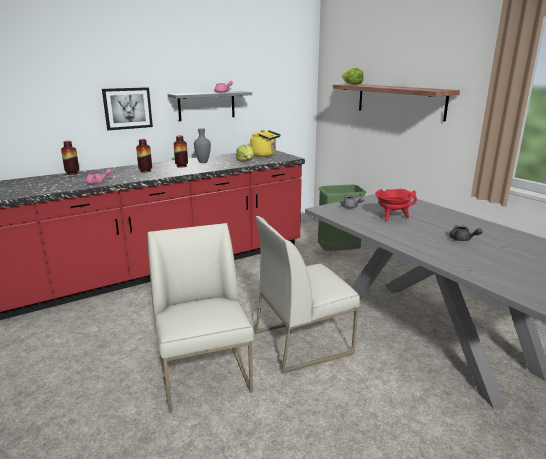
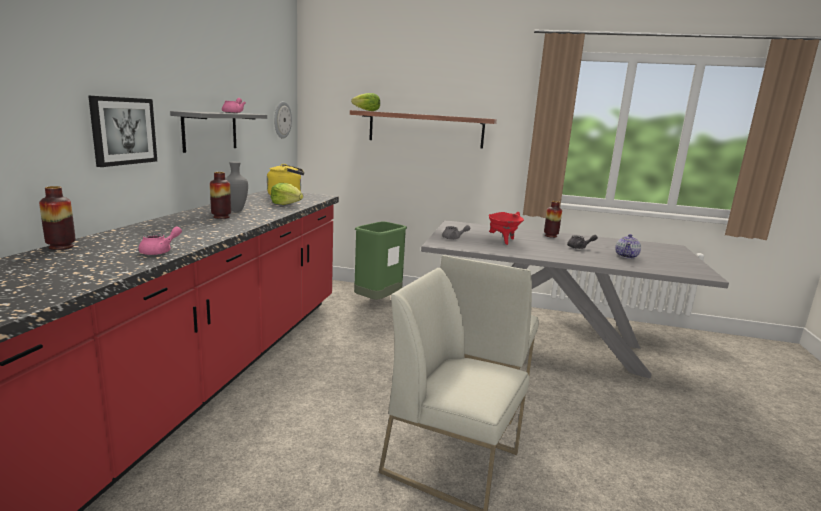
camera: 45 degrees left, 5 degrees down
vase [136,139,152,172] -> vase moved to [544,201,562,238]
none -> wall clock [274,101,292,139]
none -> teapot [615,234,641,259]

